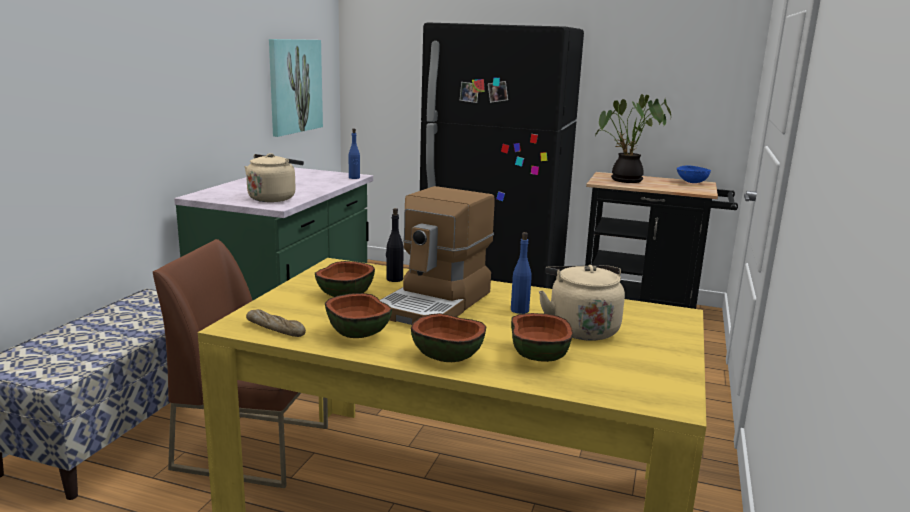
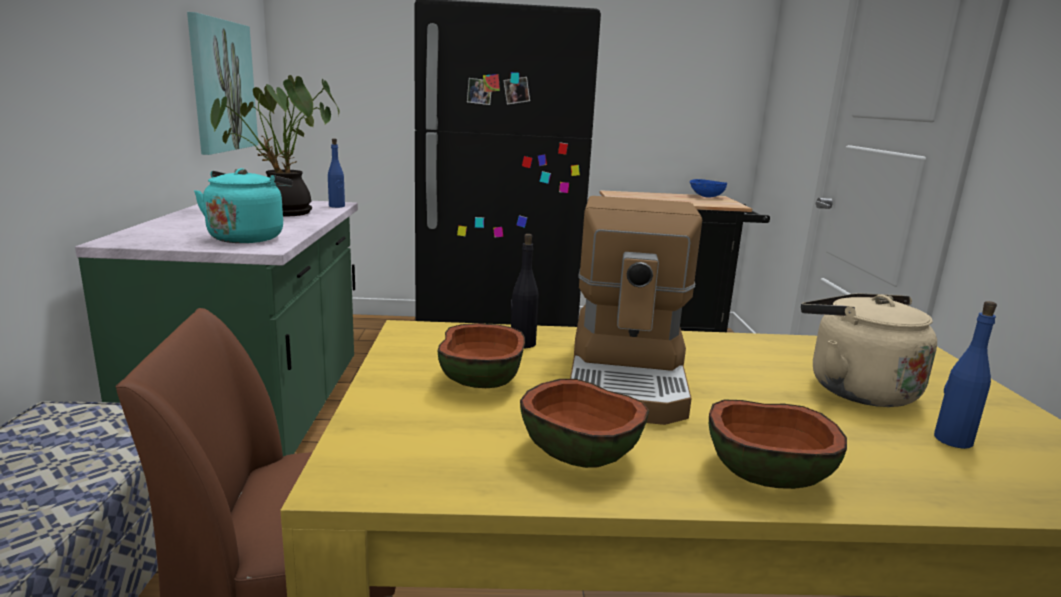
camera: 20 degrees left, 0 degrees up
beige kettle [244,153,304,202] -> turquoise kettle [194,168,293,243]
bread [246,309,306,337] -> none
blue bottle [511,232,532,314] -> blue bottle moved to [934,301,997,449]
bowl [511,313,573,362] -> none
potted plant [595,94,671,183] -> potted plant moved to [210,75,340,217]

